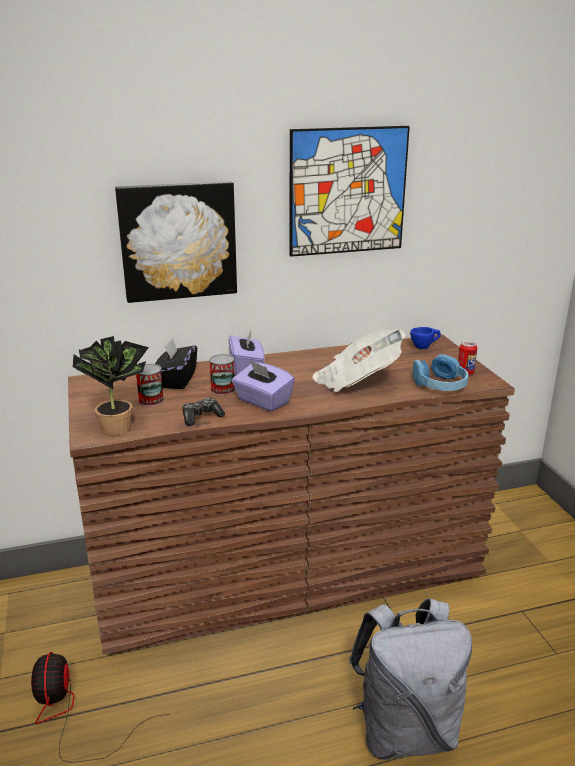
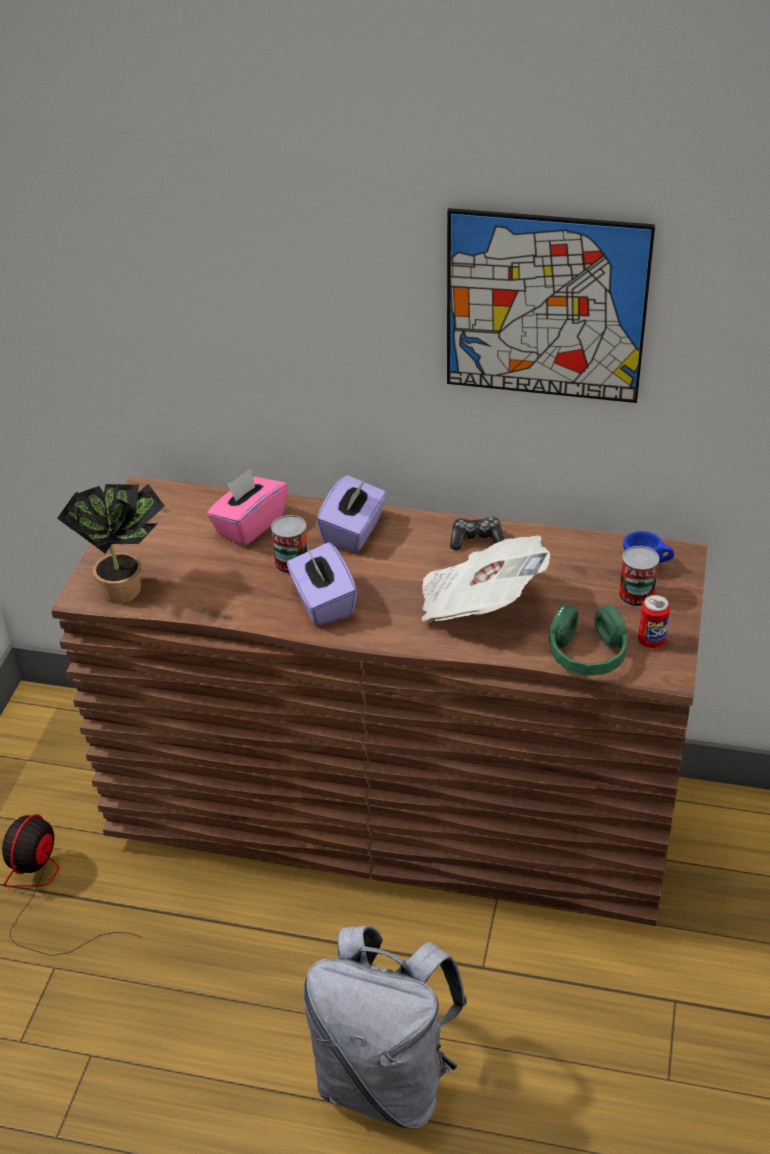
camera: 30 degrees right, 15 degrees up
picture [115,181,237,303] -> none
can [136,364,164,406] -> can moved to [619,546,659,607]
black tissue box [155,338,197,389] -> pink tissue box [207,469,288,546]
game controller [182,398,225,426] -> game controller moved to [450,516,505,550]
blue headphones [412,354,469,391] -> green headphones [549,604,628,676]

